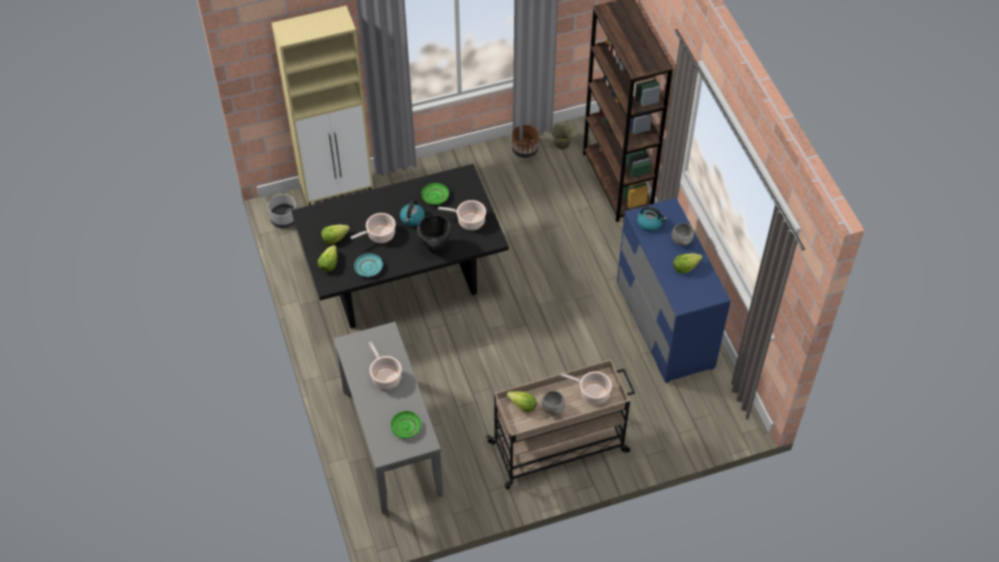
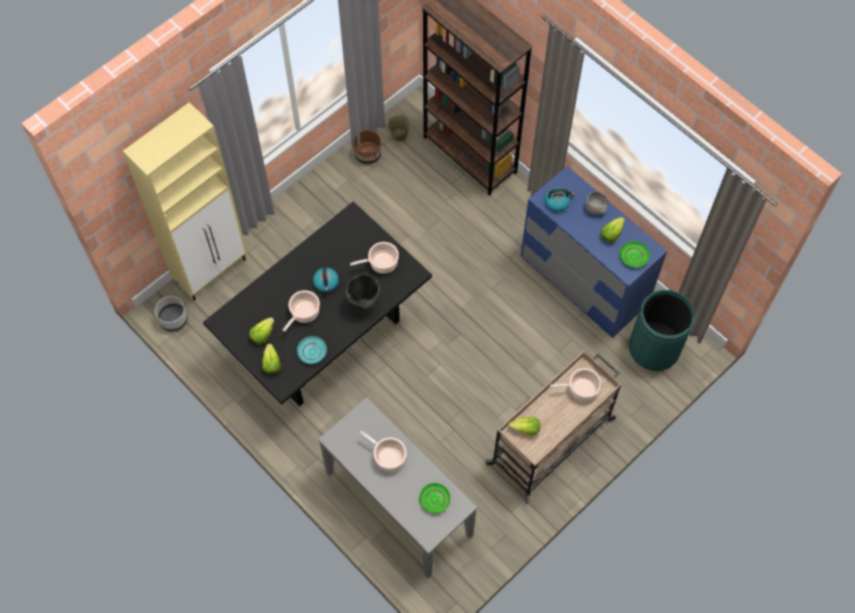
camera: 25 degrees left, 10 degrees up
green plate [421,183,449,205] -> green plate moved to [620,241,650,268]
grey bowl [541,391,565,415] -> none
none -> green trash can [629,290,695,371]

